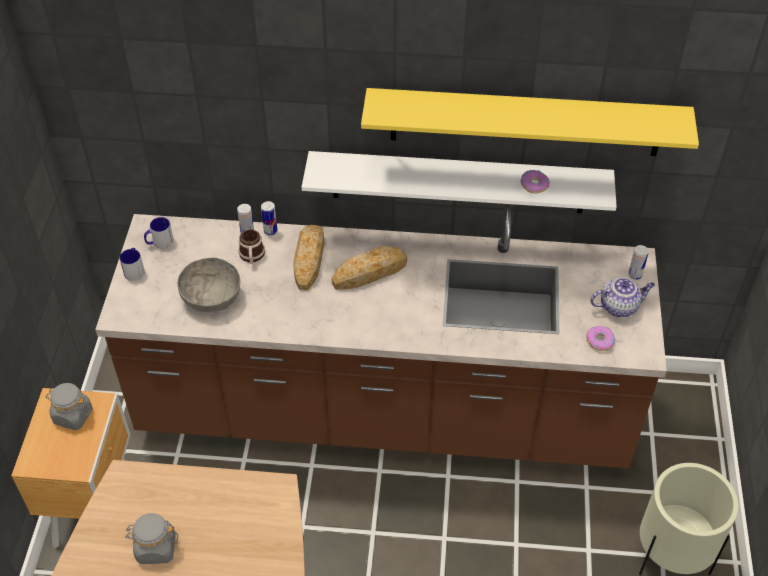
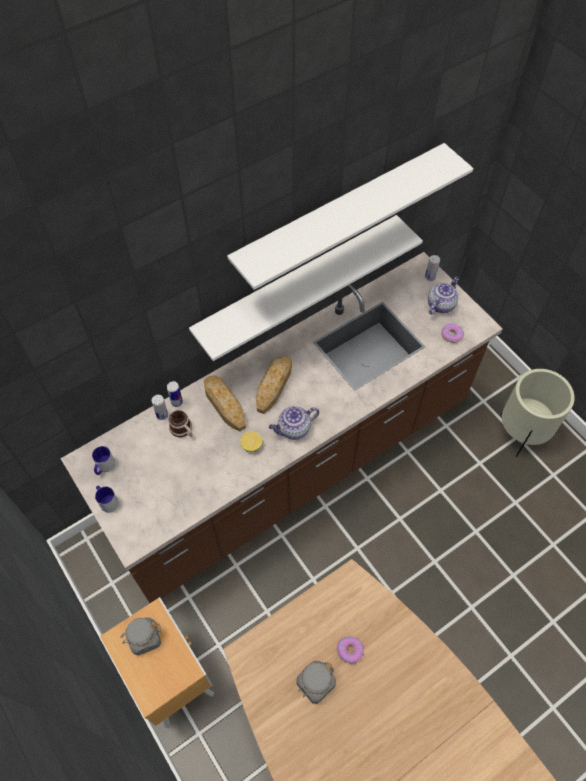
camera: 40 degrees left, 10 degrees up
grey bowl [177,258,240,312] -> none
yellow shelf [361,88,699,156] -> white shelf [227,143,473,290]
donut [520,170,550,193] -> donut moved to [337,636,364,664]
none -> lemon [240,431,262,452]
none -> teapot [269,406,319,440]

